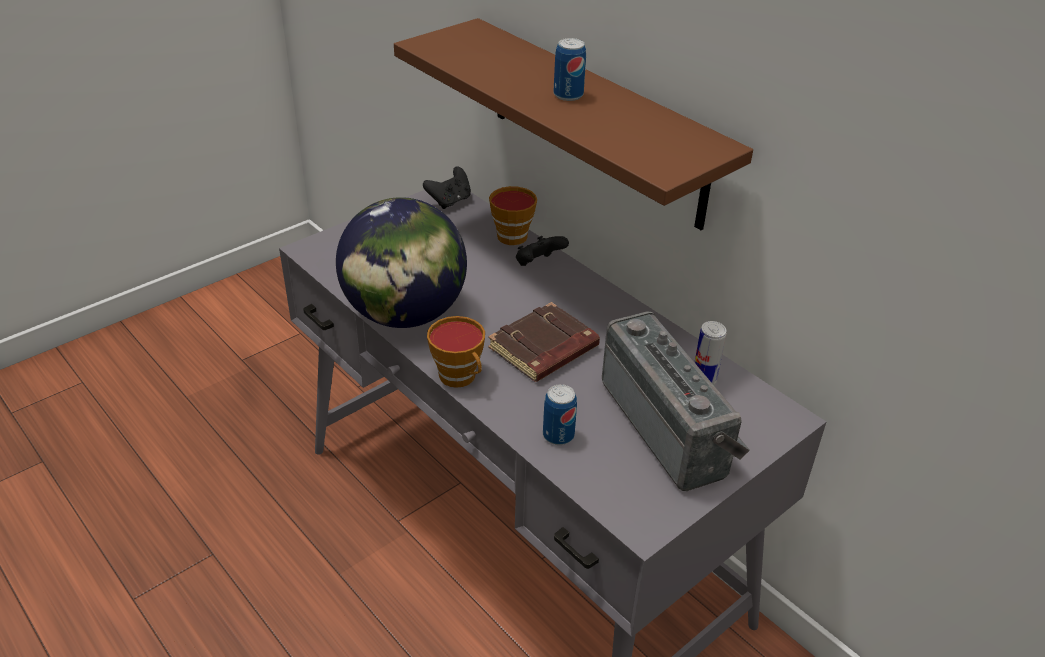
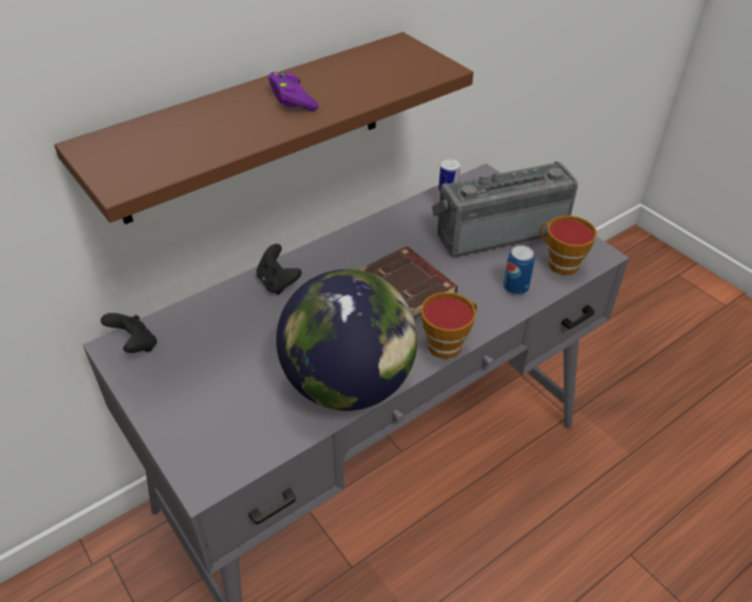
camera: 85 degrees left, 5 degrees up
cup [489,186,537,245] -> cup moved to [539,216,597,275]
can [553,38,586,101] -> purple game controller [268,72,319,111]

